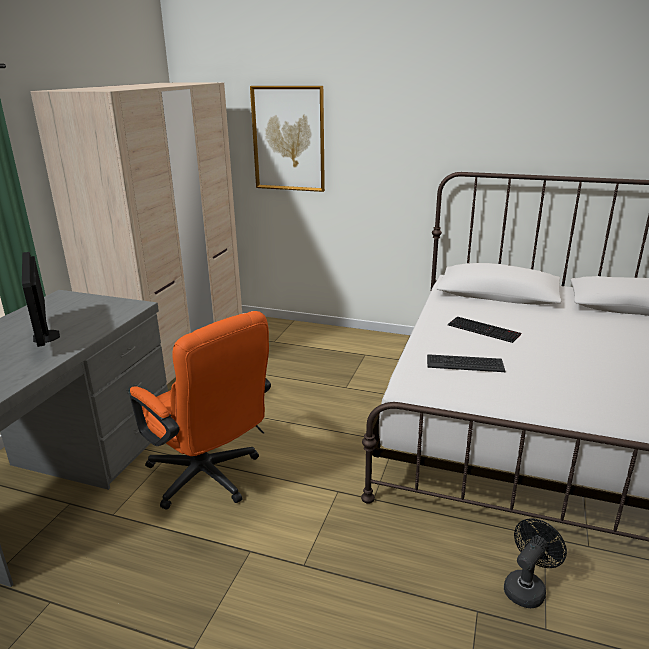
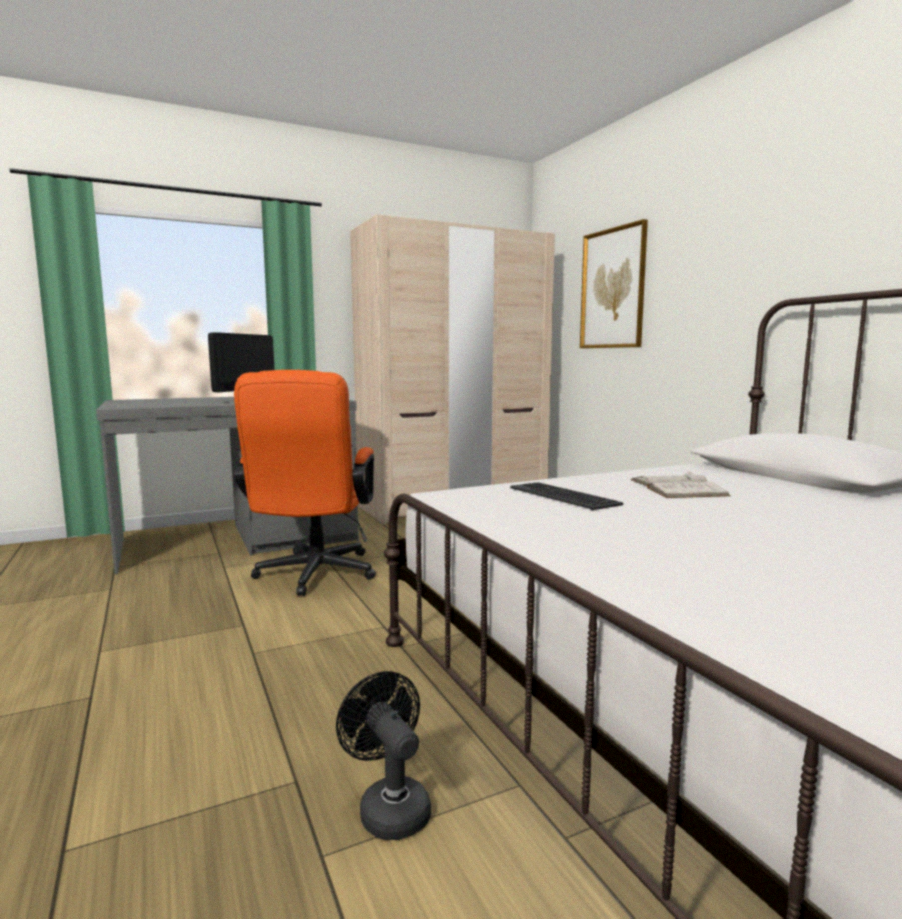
camera: 45 degrees right, 15 degrees down
keyboard [448,317,521,343] -> white book [631,471,731,498]
black fan [504,518,567,608] -> black fan turned 120 degrees counterclockwise [336,671,431,840]

